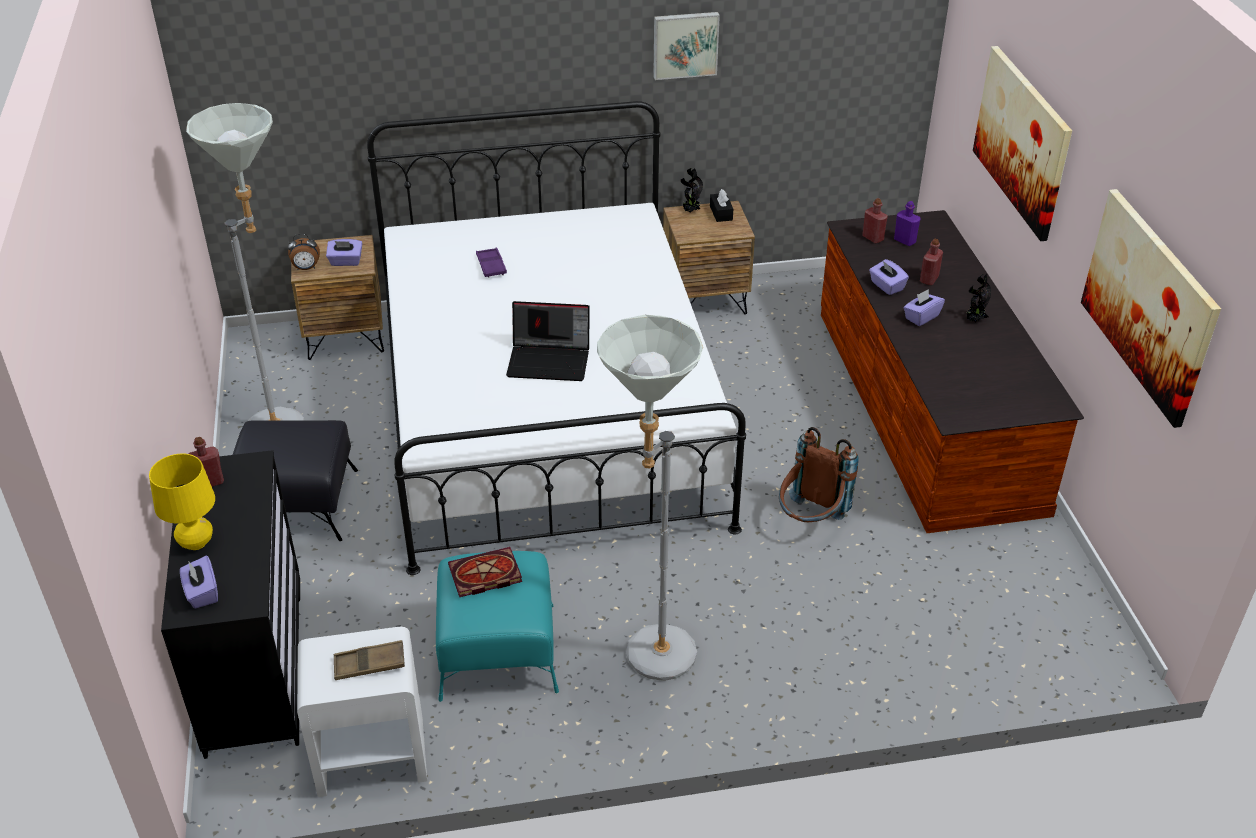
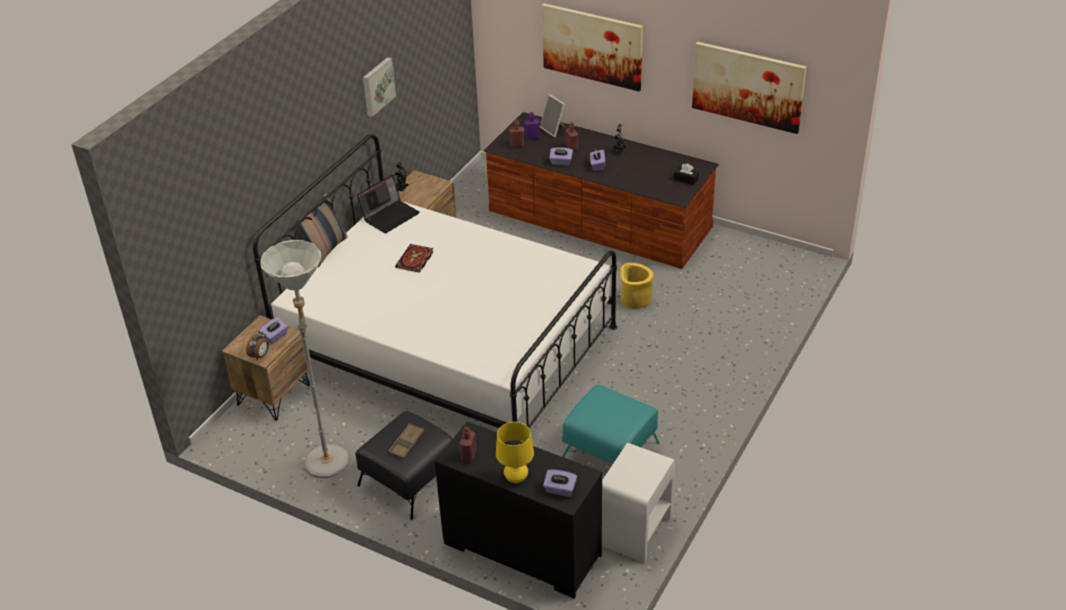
camera: 50 degrees left, 0 degrees up
brown tray [333,640,405,680] -> brown tray moved to [388,423,424,459]
book [448,547,522,597] -> book moved to [395,244,434,273]
purple tray [476,248,507,278] -> none
laptop [506,301,590,381] -> laptop moved to [357,175,420,233]
grey floor lamp [597,315,703,681] -> none
black tissue box [710,189,733,222] -> black tissue box moved to [674,163,699,185]
brown backpack [779,427,859,522] -> yellow planter [620,263,653,309]
none -> pillow [296,193,348,267]
none -> picture frame [540,94,566,137]

